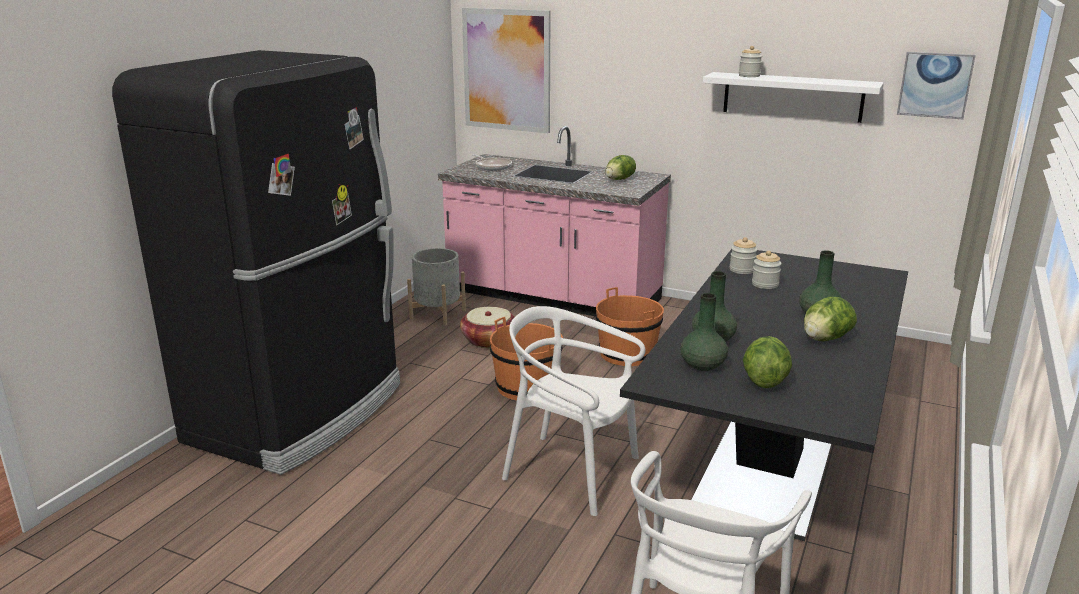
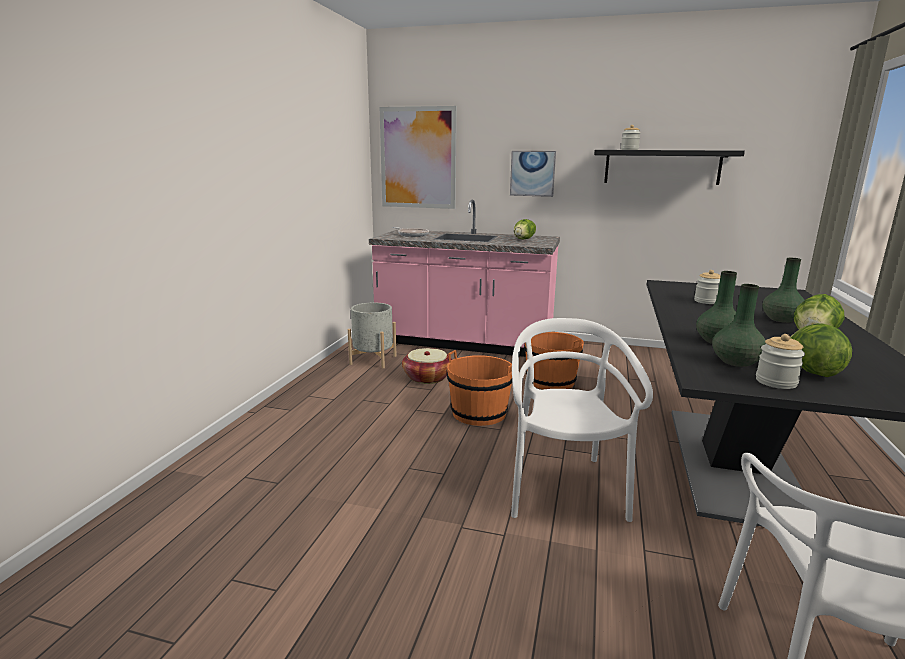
camera: 10 degrees left, 5 degrees down
black fridge [112,50,400,475] -> none
white chair [502,306,645,516] -> white chair turned 75 degrees clockwise [511,318,653,522]
white shelf [703,72,884,123] -> black shelf [594,150,745,185]
jar [730,237,757,274] -> jar moved to [756,334,805,389]
picture [897,52,976,119] -> picture moved to [510,151,556,197]

